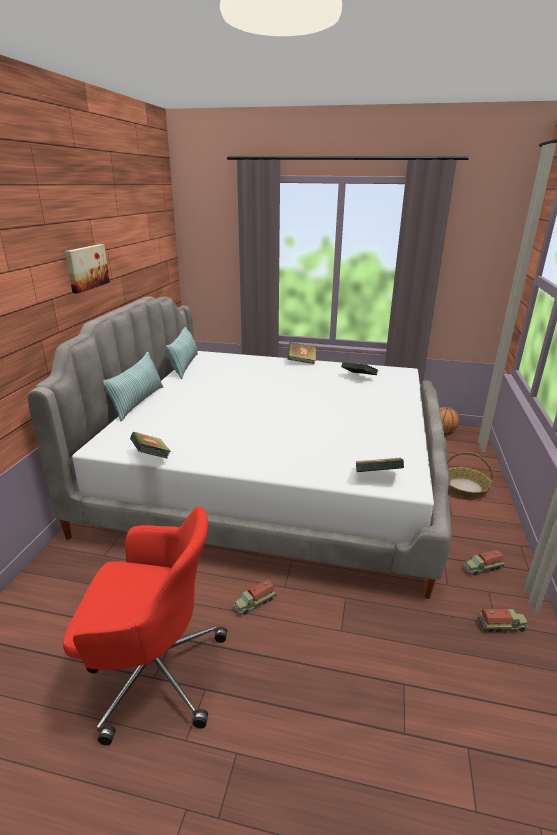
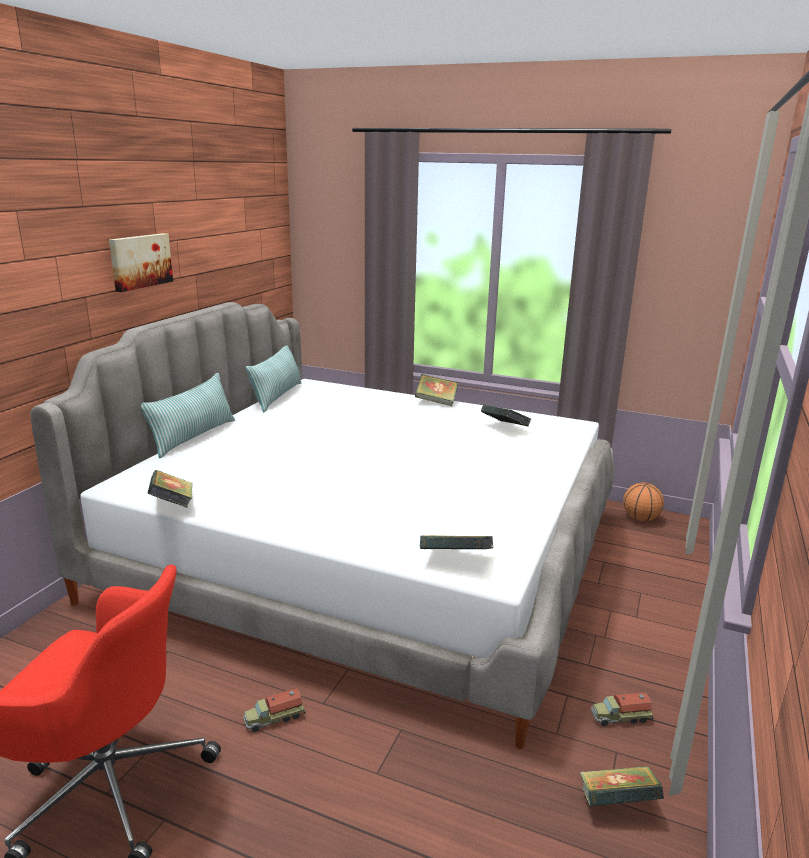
camera: 10 degrees right, 5 degrees down
basket [447,452,493,497] -> none
toy truck [478,609,528,632] -> book [580,766,664,806]

